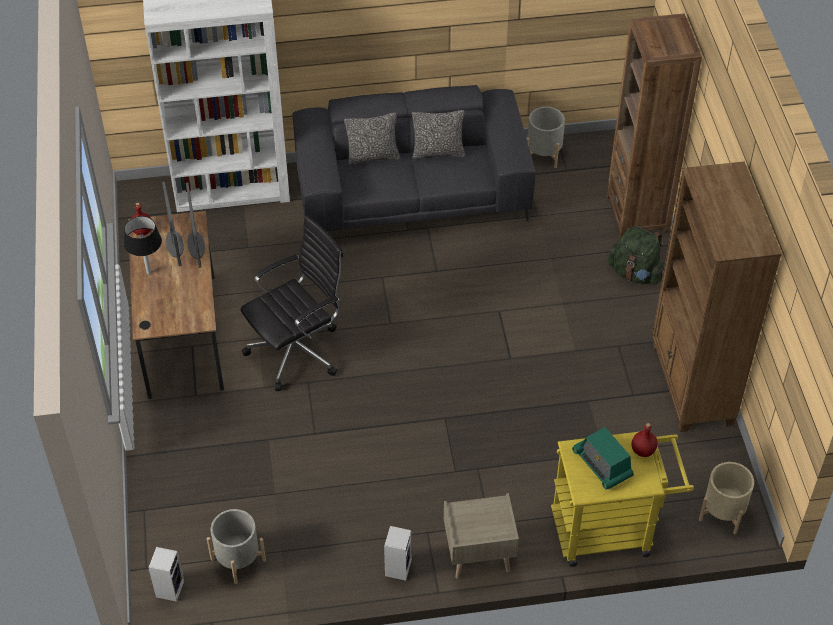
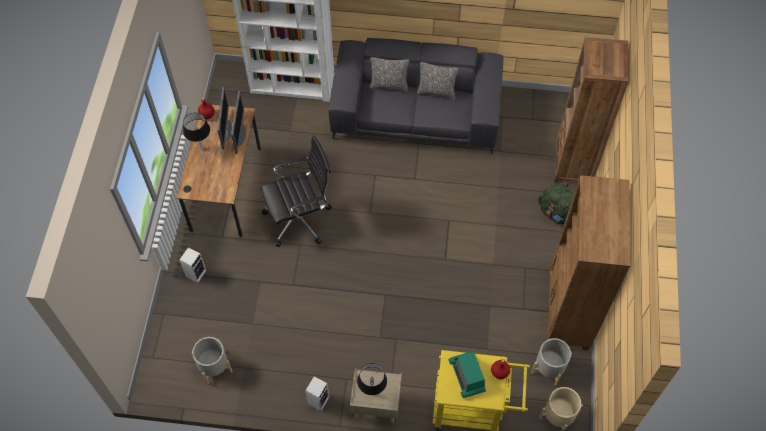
camera: 15 degrees right, 10 degrees up
speaker [148,547,184,602] -> speaker moved to [179,248,206,283]
grey planter [527,107,565,168] -> grey planter moved to [531,338,572,386]
none -> black table lamp [357,363,387,395]

